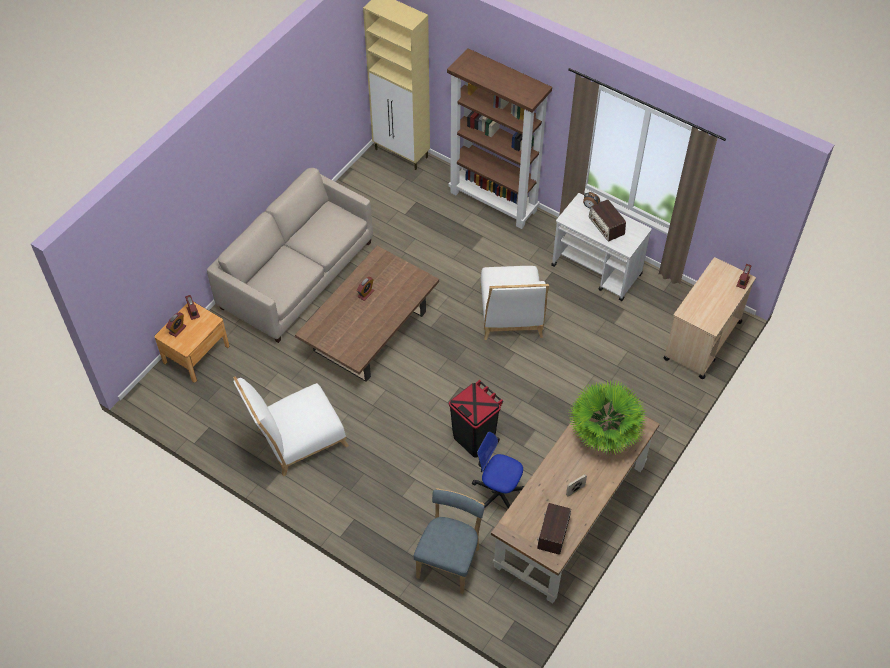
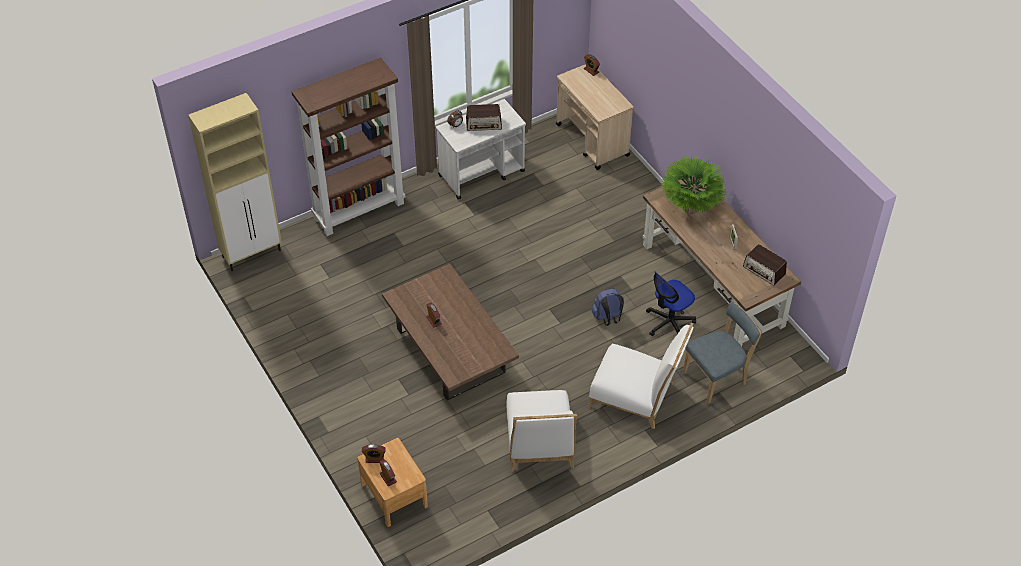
camera: 65 degrees left, 5 degrees down
beige sofa [207,168,373,343] -> none
blue chair [414,488,485,594] -> blue chair turned 105 degrees clockwise [683,302,762,404]
black trash can [449,380,503,458] -> blue backpack [592,288,624,326]
white chair [480,266,549,340] -> white chair moved to [587,323,694,429]

